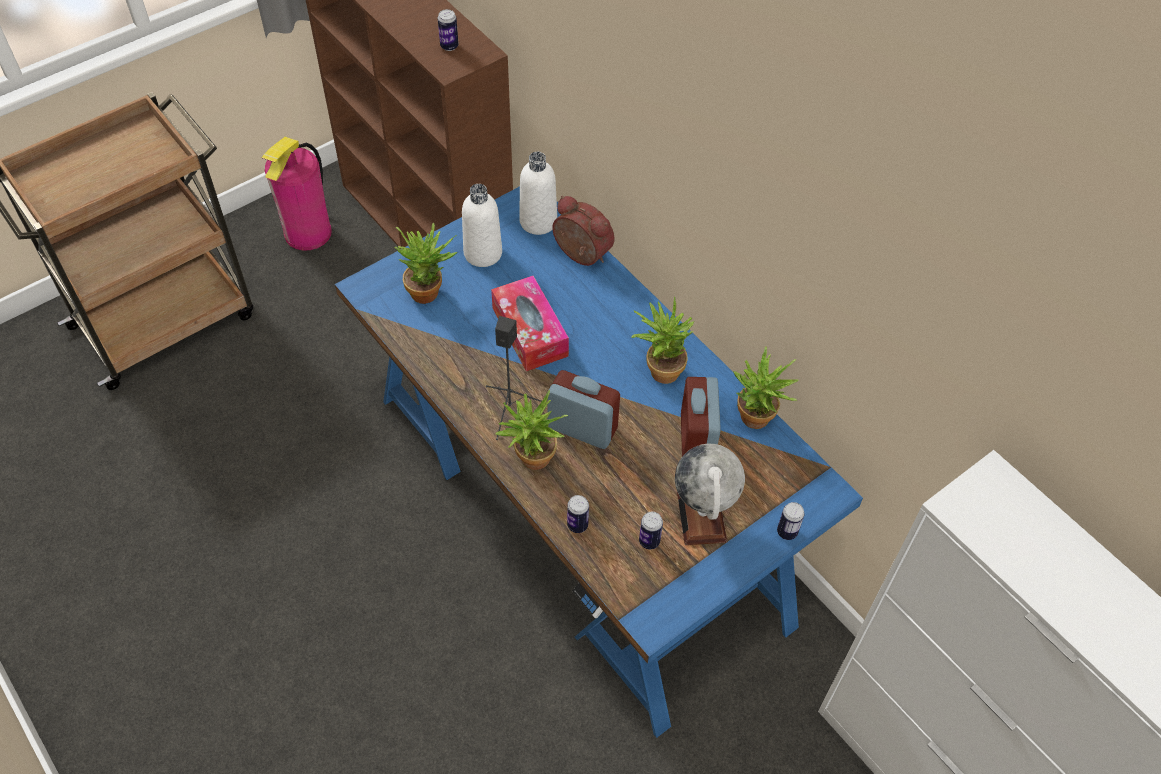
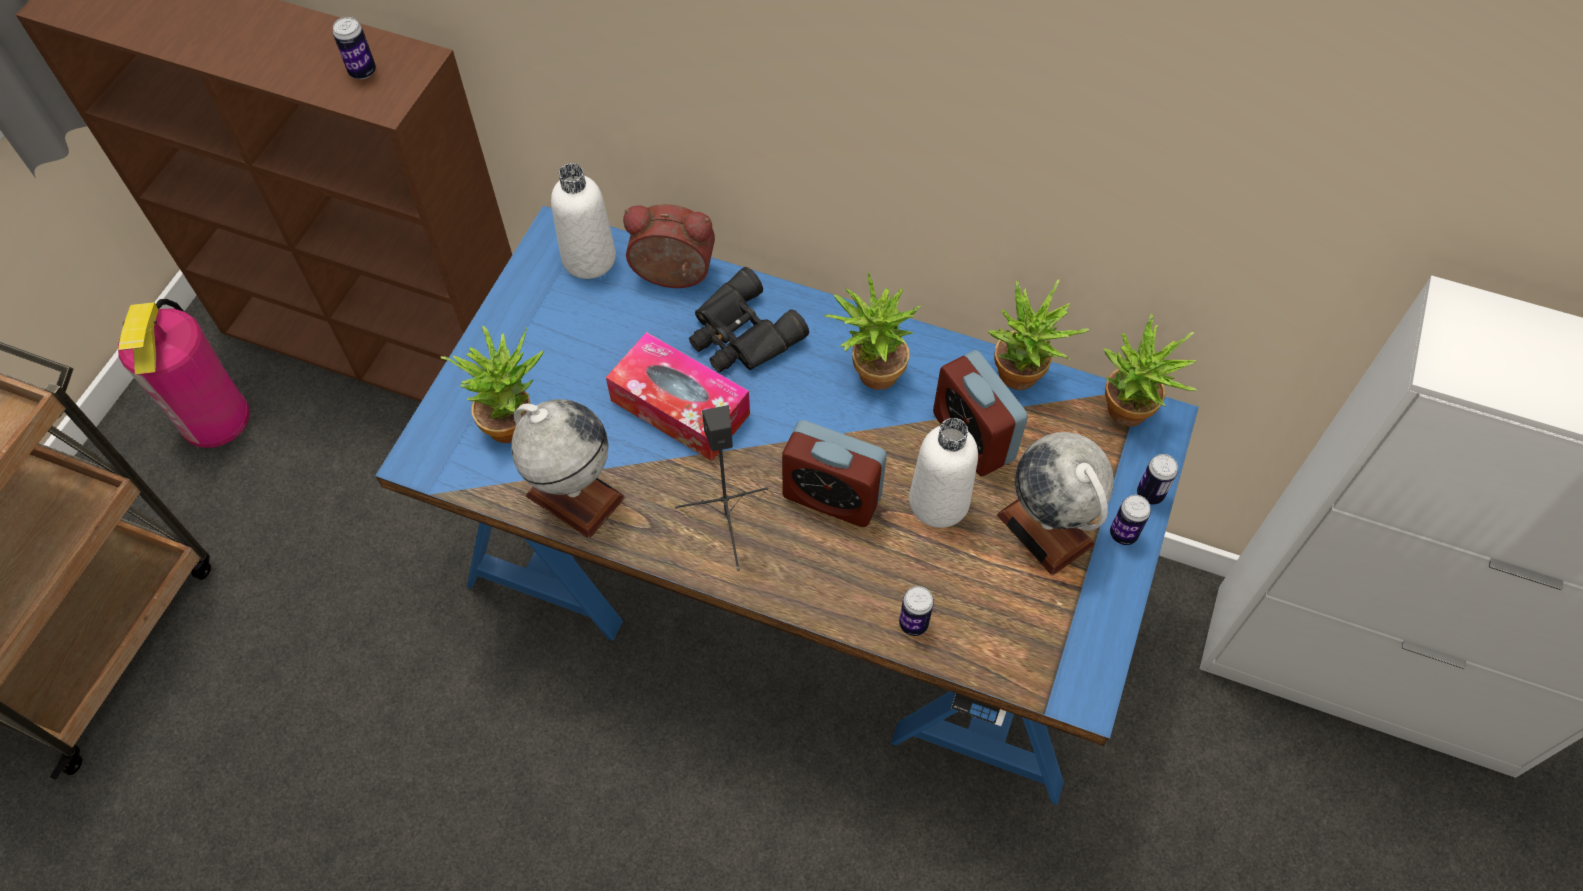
camera: 30 degrees left, 5 degrees up
white bottle [462,184,502,267] -> white bottle moved to [909,418,978,528]
potted plant [496,390,568,470] -> potted plant moved to [1103,314,1197,427]
alarm clock [547,370,620,449] -> alarm clock turned 150 degrees counterclockwise [782,420,887,527]
can [639,511,663,549] -> can moved to [1110,495,1151,545]
none -> globe [511,399,625,538]
none -> black binoculars [689,267,809,372]

